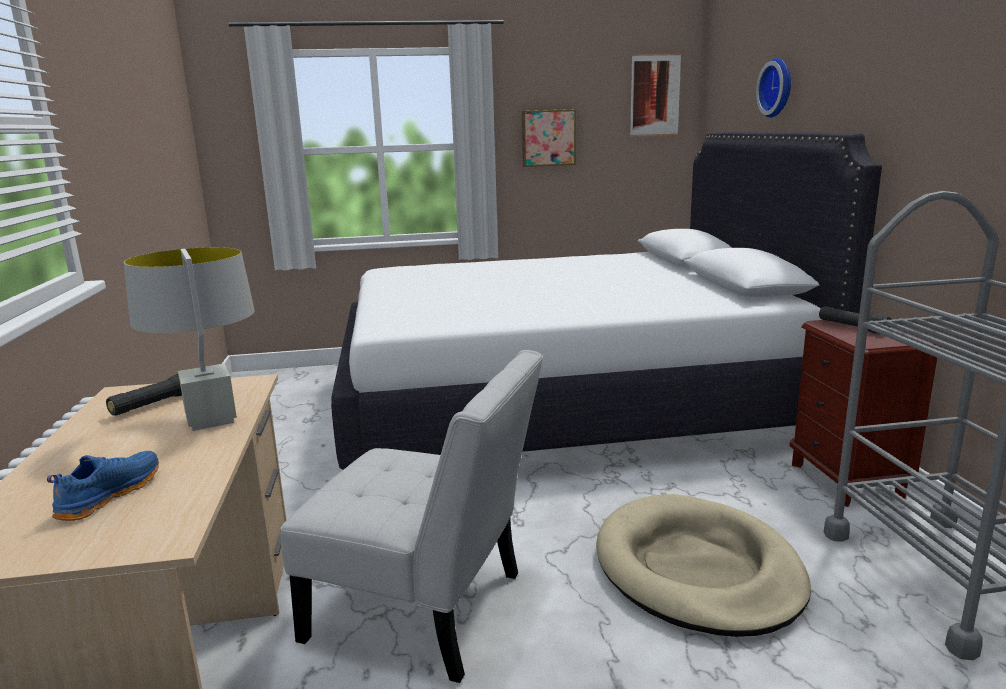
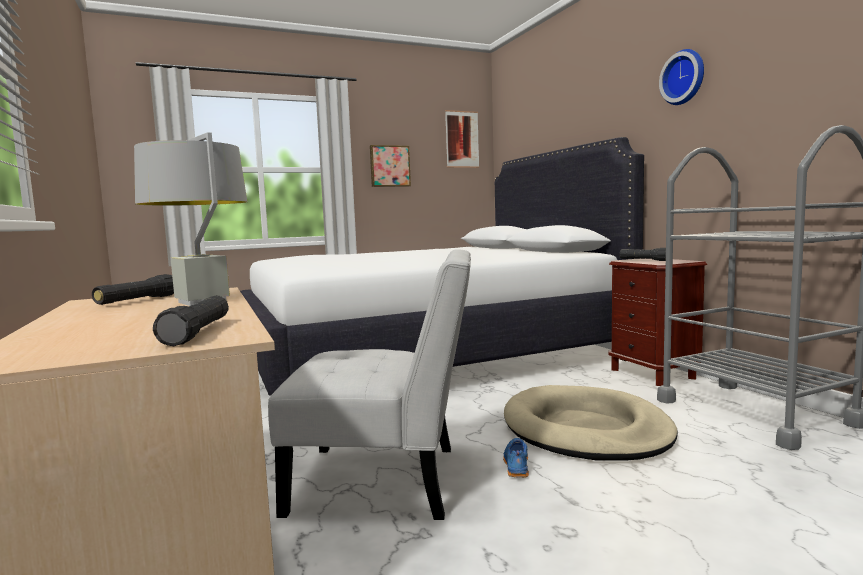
camera: 15 degrees left, 10 degrees down
blue shoe [47,451,159,521] -> blue shoe moved to [503,438,529,478]
wall clock [756,58,791,118] -> wall clock moved to [659,49,704,105]
none -> black flashlight [153,295,229,346]

